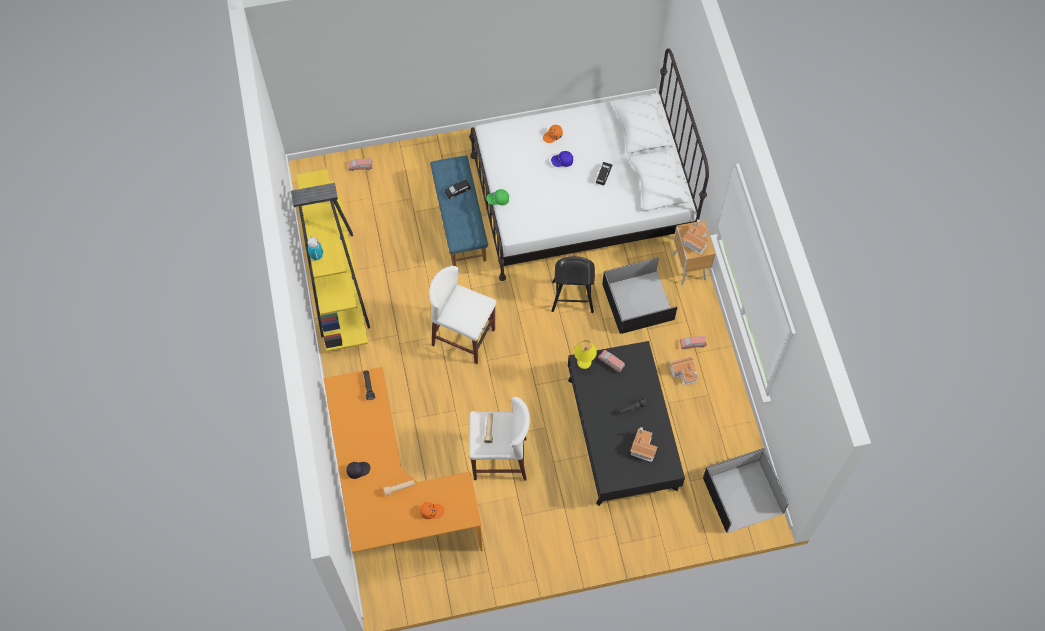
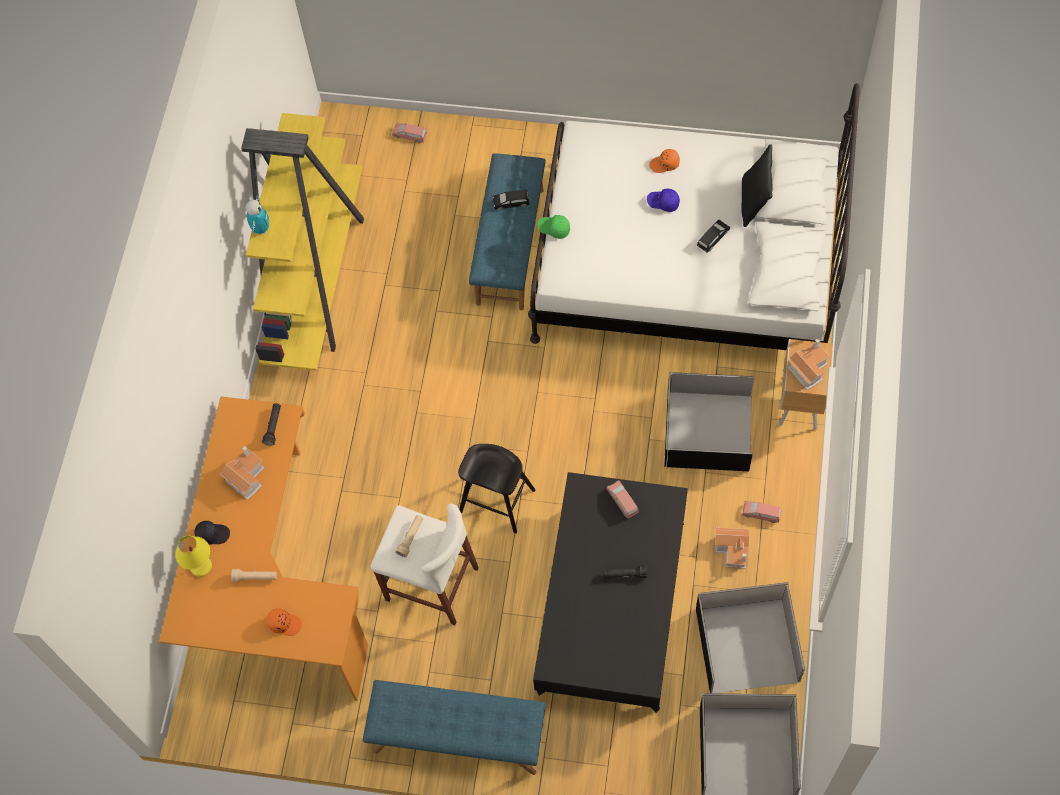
camera: 25 degrees right, 0 degrees up
white stool [429,266,496,364] -> none
black stool [551,256,595,313] -> black stool moved to [458,444,536,533]
yellow table lamp [574,340,597,369] -> yellow table lamp moved to [175,536,212,577]
toy house [630,427,657,462] -> toy house moved to [220,446,265,500]
none -> blue bench [363,680,546,775]
none -> black storage box [696,582,805,694]
none -> black pillow [741,144,773,227]

